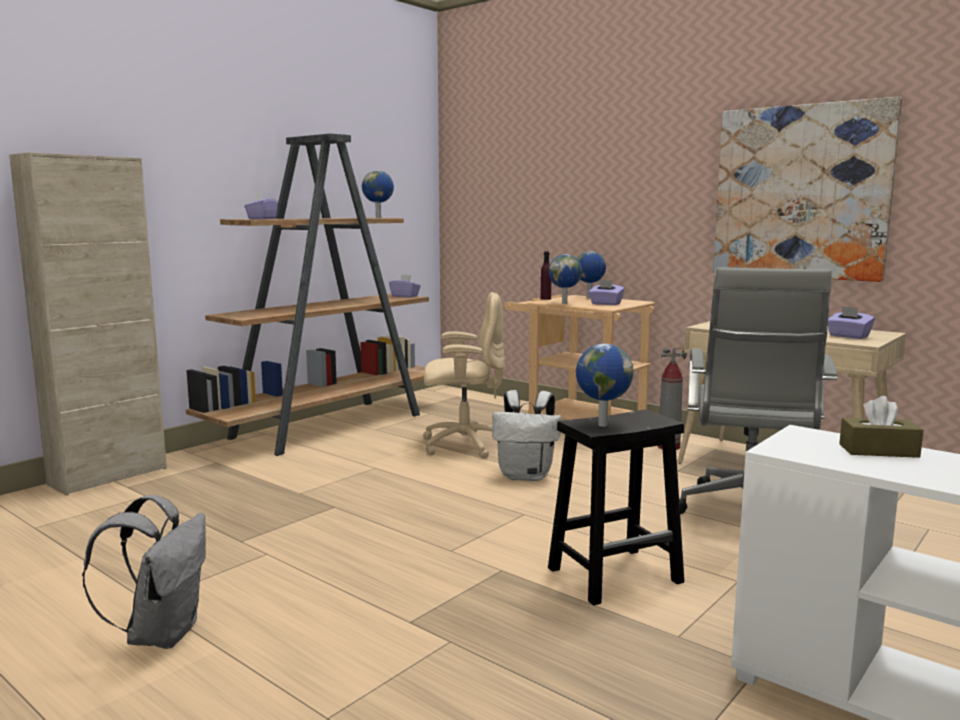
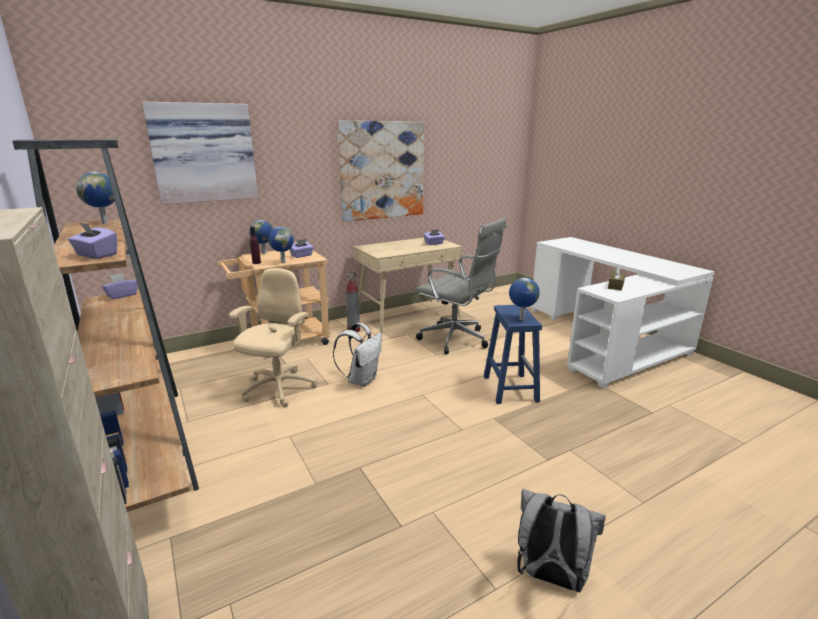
camera: 70 degrees left, 10 degrees up
black stool [548,409,684,606] -> blue stool [484,305,542,404]
none -> picture [142,101,258,204]

